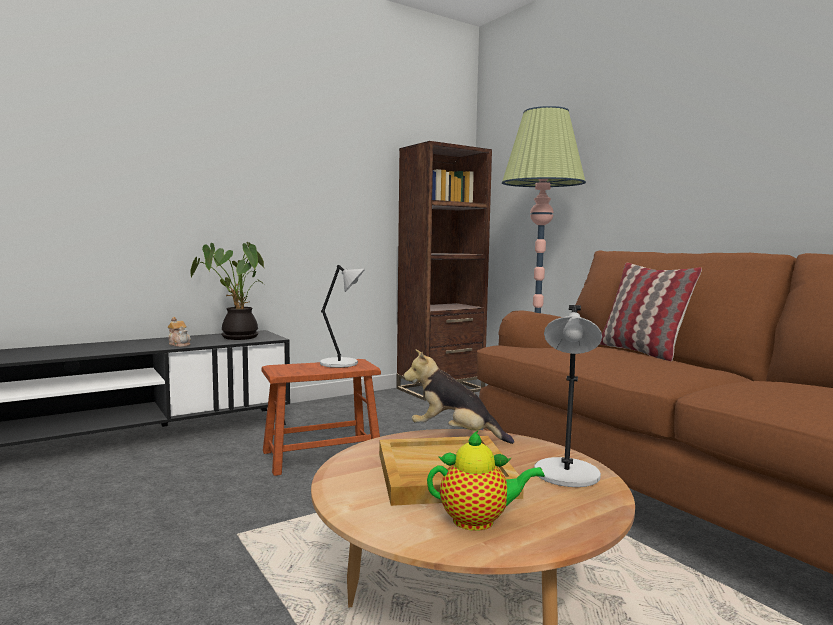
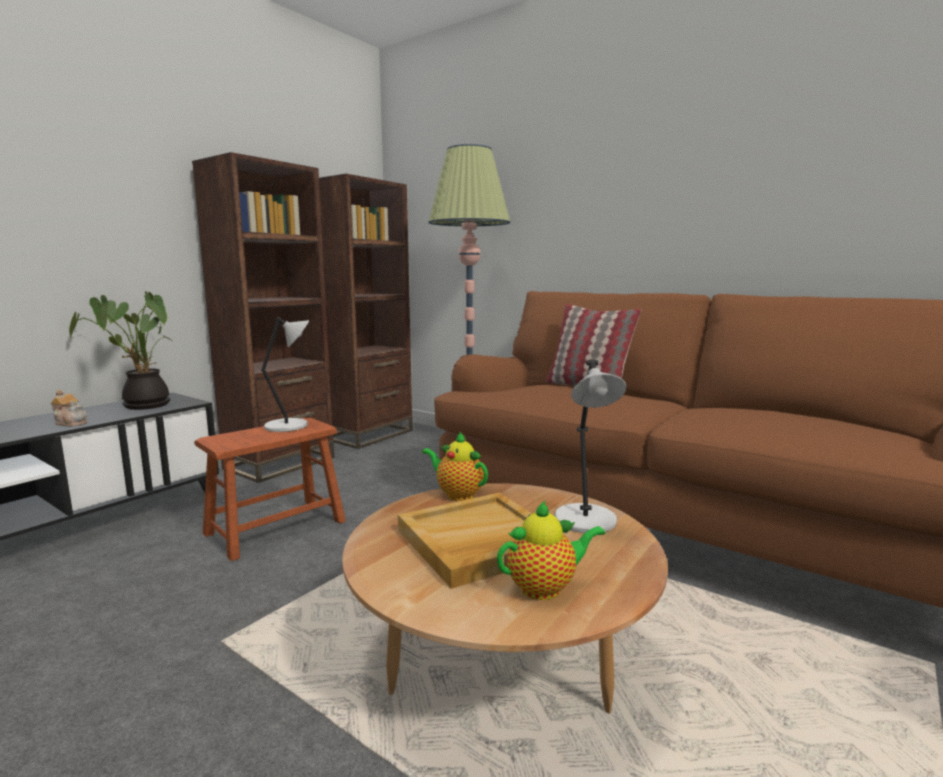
camera: 20 degrees left, 5 degrees up
plush toy [403,349,514,444] -> teapot [422,431,488,501]
none -> brown bookcase [192,152,334,483]

